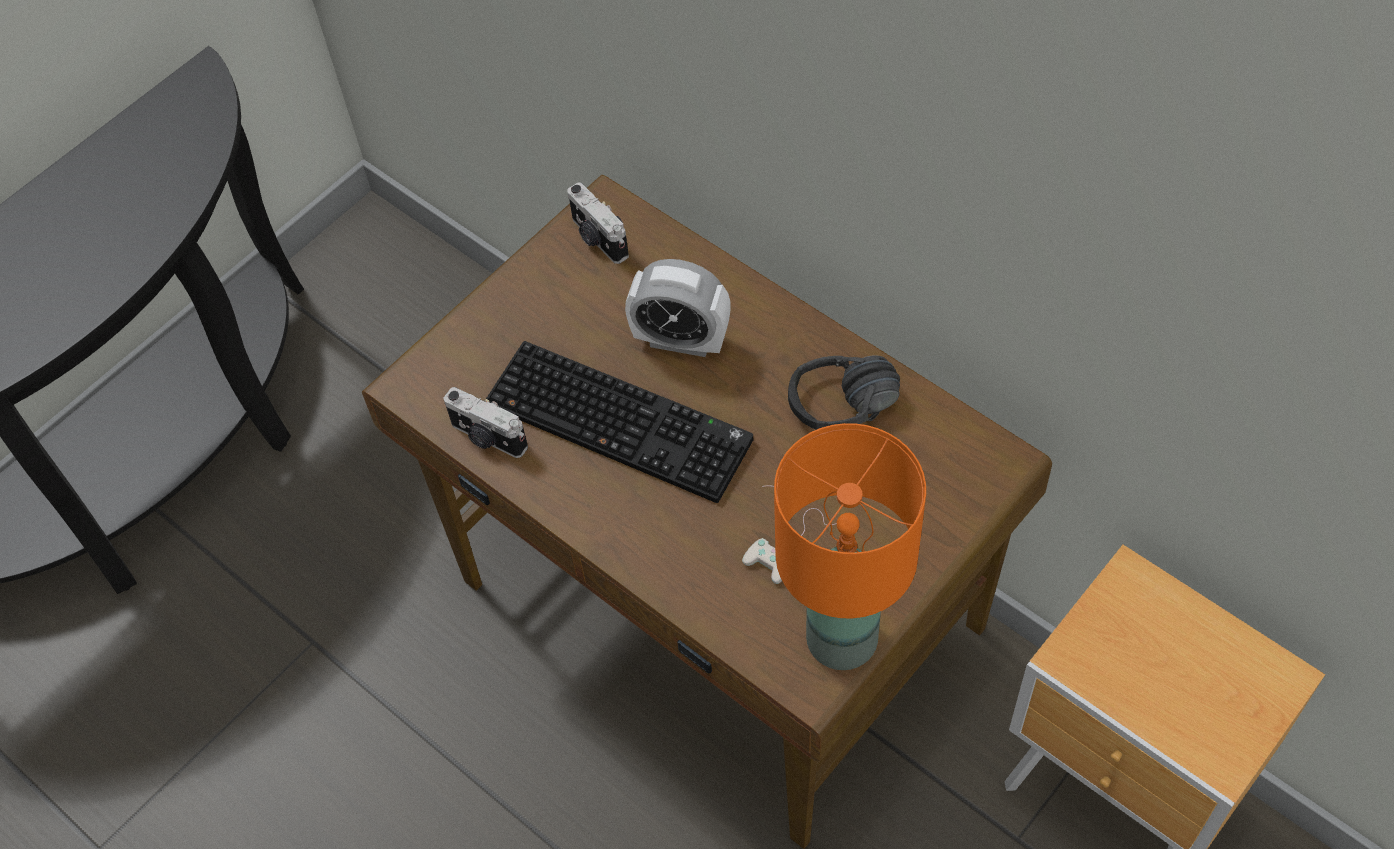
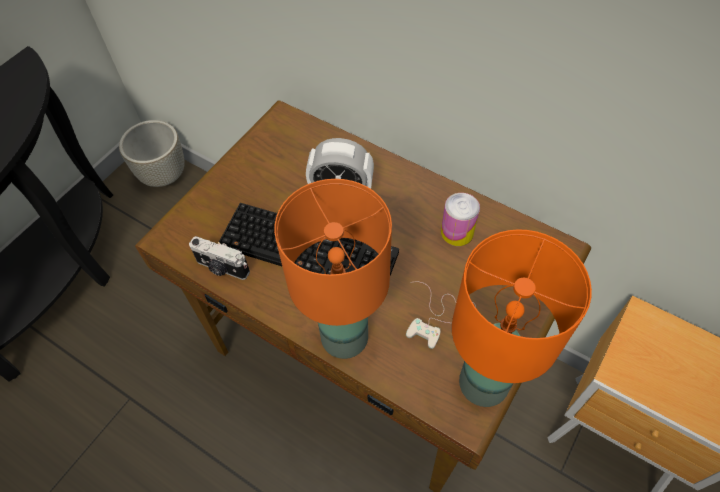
camera: 10 degrees left, 0 degrees up
camera [567,182,629,264] -> none
black headphones [788,355,900,430] -> can [441,193,480,246]
none -> grey planter [119,120,185,187]
none -> orange table lamp [274,179,392,359]

